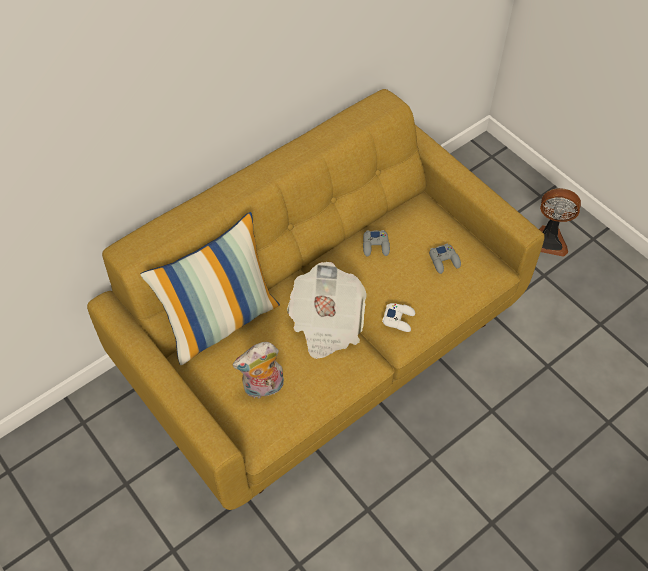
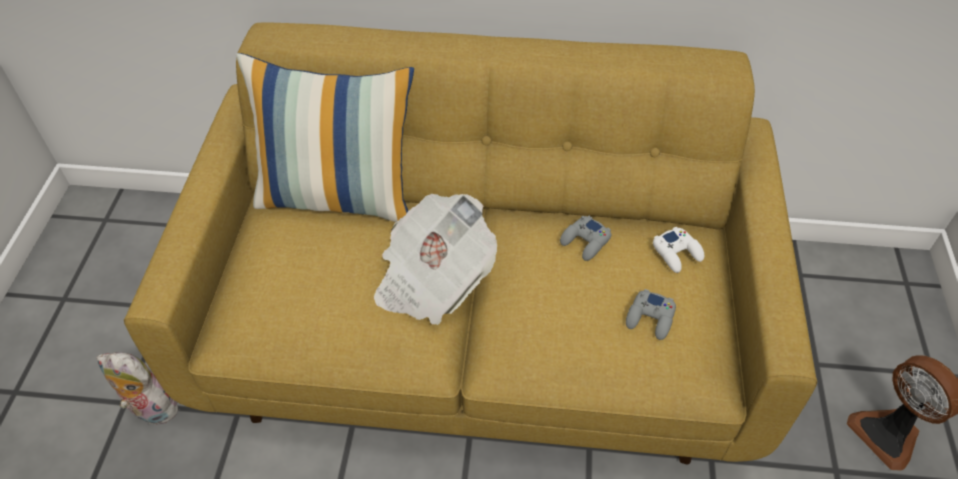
camera: 45 degrees right, 5 degrees down
plush toy [232,342,284,399] -> plush toy moved to [97,352,180,425]
white game controller [382,303,415,332] -> white game controller moved to [653,227,704,273]

